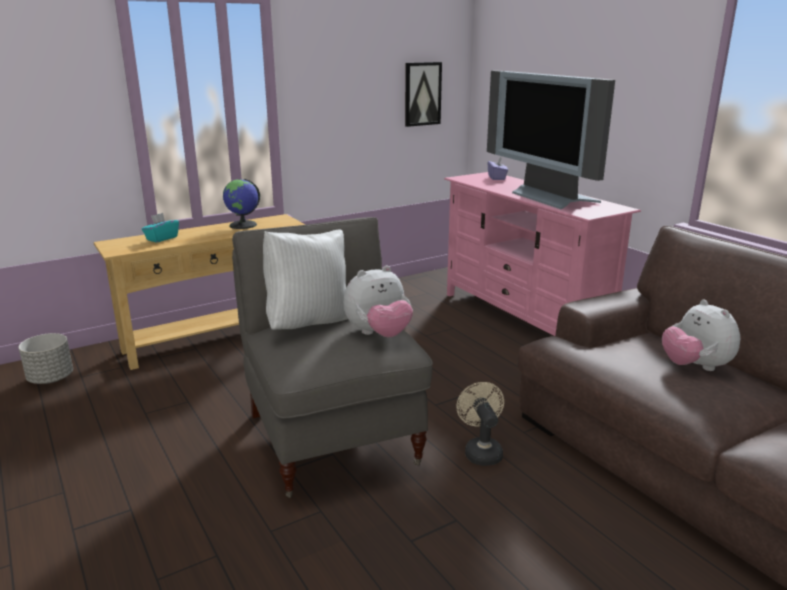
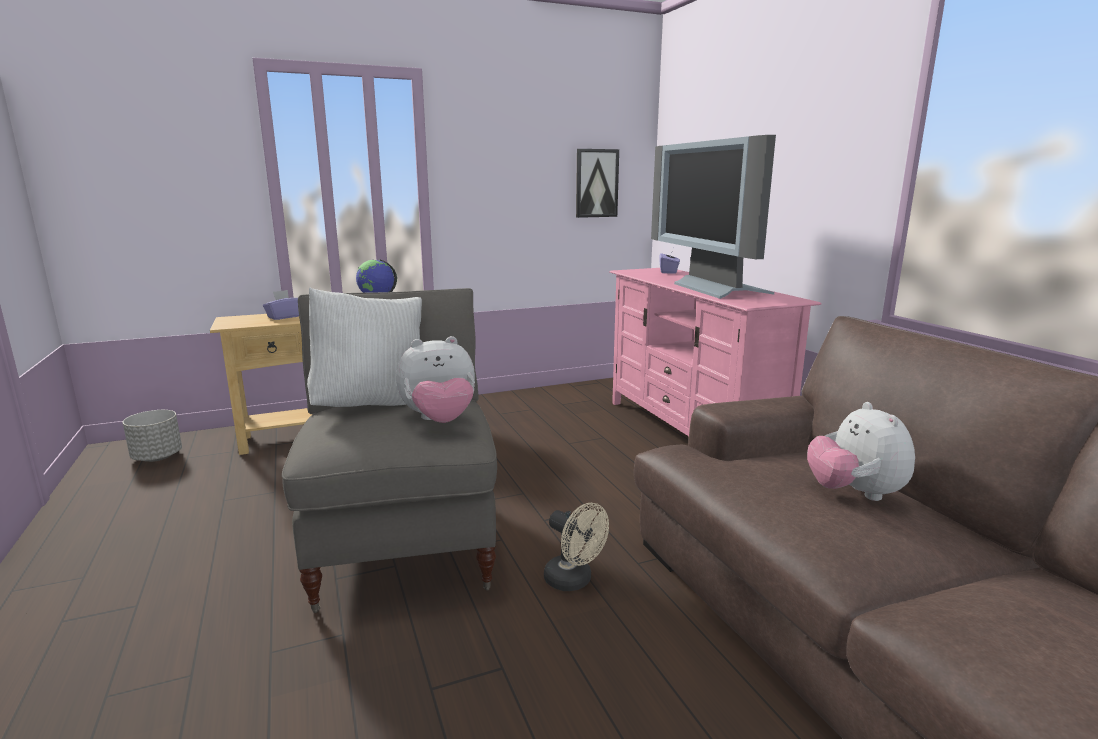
camera: 10 degrees right, 5 degrees down
turquoise tissue box [142,213,179,243] -> purple tissue box [263,290,299,320]
beige fan [456,382,504,466] -> beige fan turned 135 degrees clockwise [544,503,609,591]

